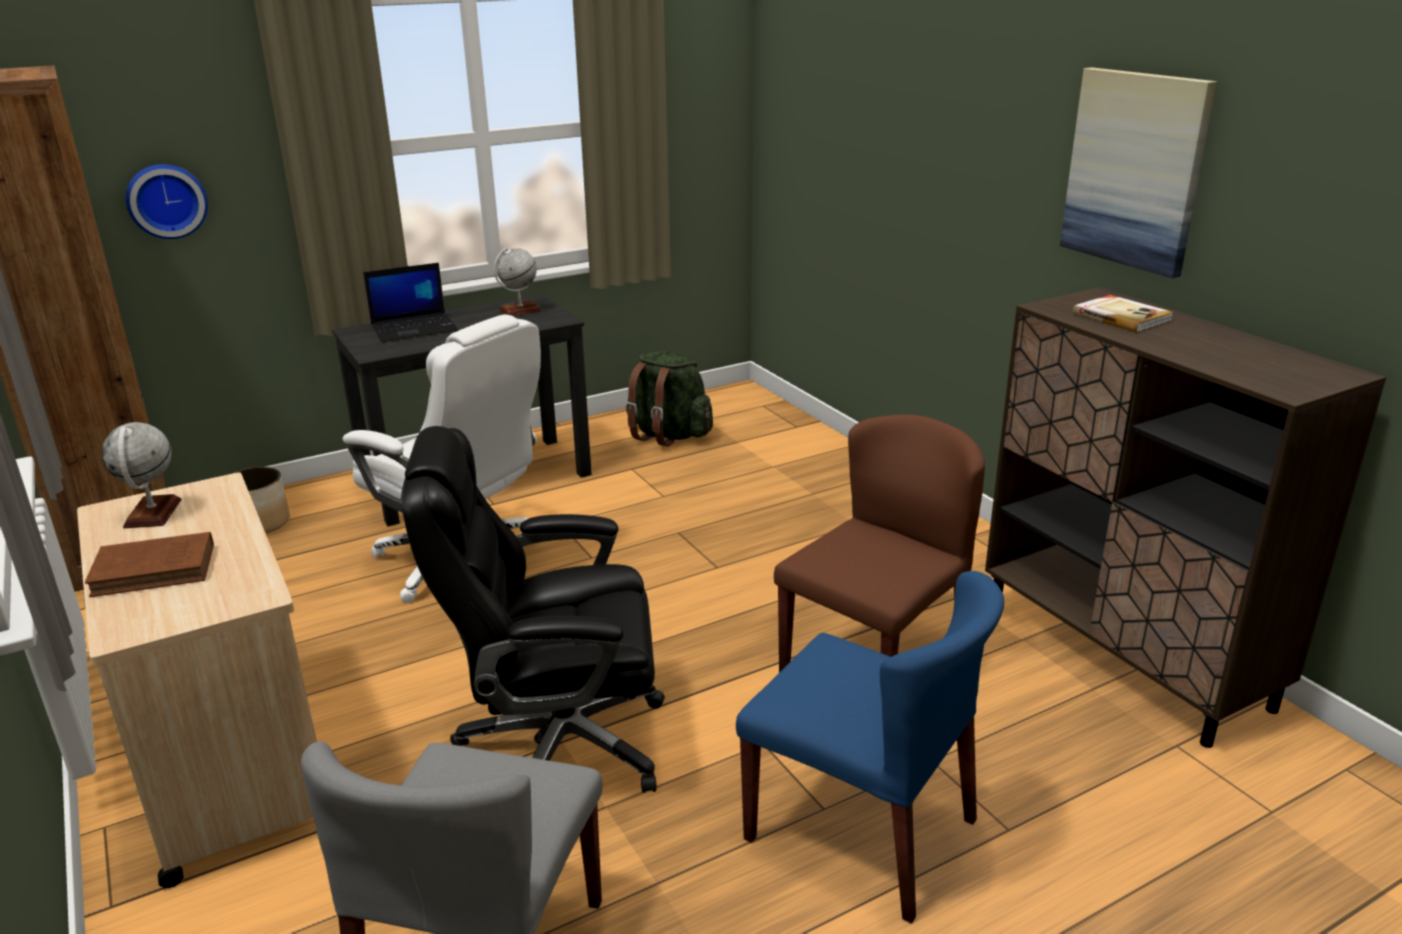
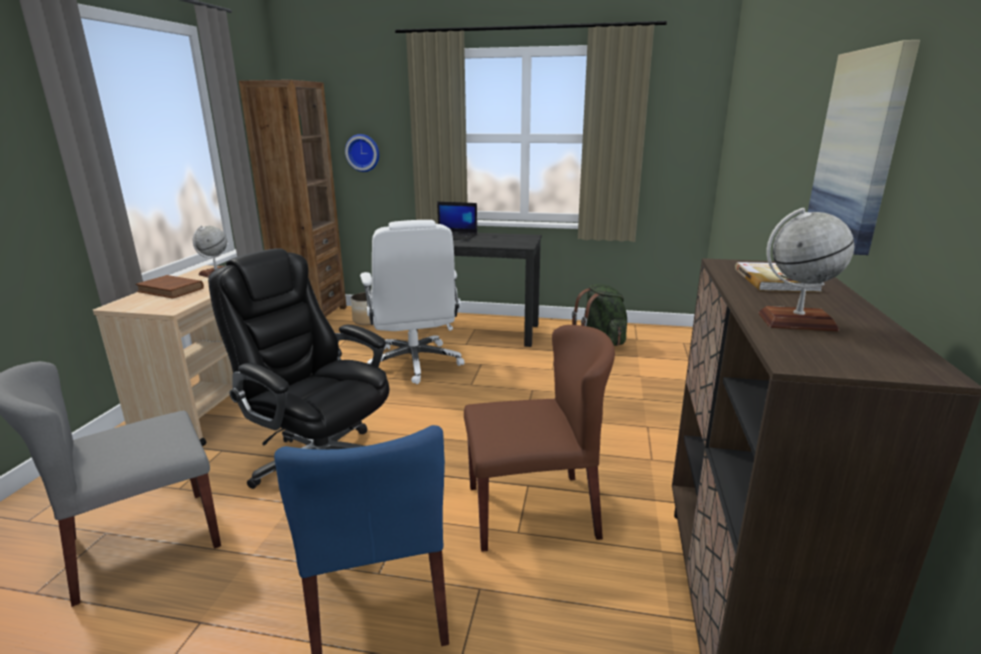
camera: 40 degrees right, 5 degrees down
globe [494,248,542,316] -> globe moved to [758,208,854,331]

